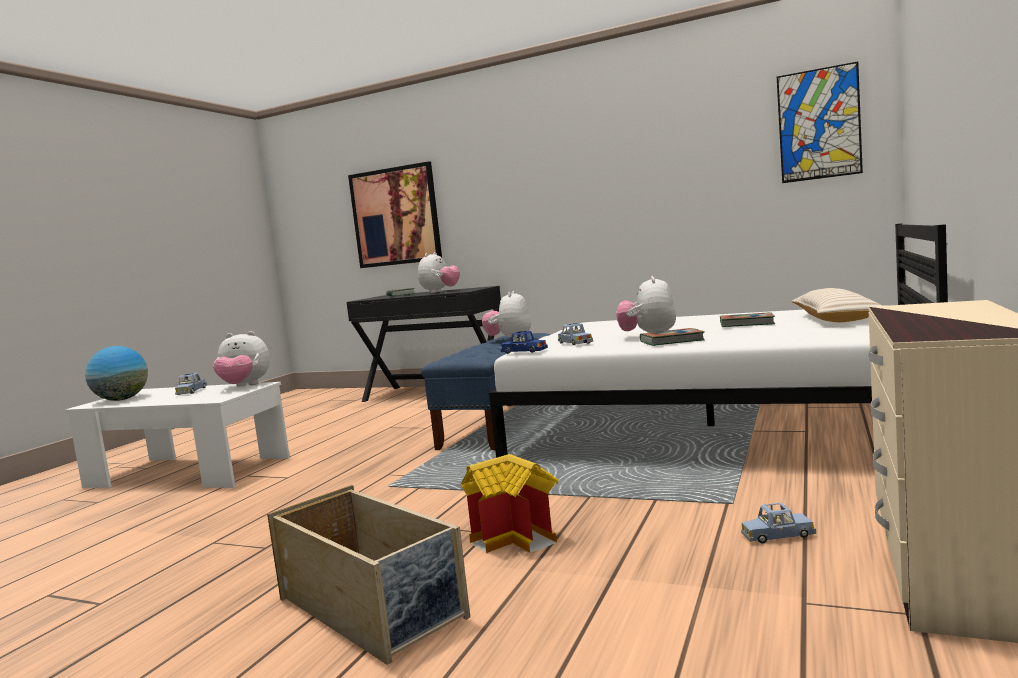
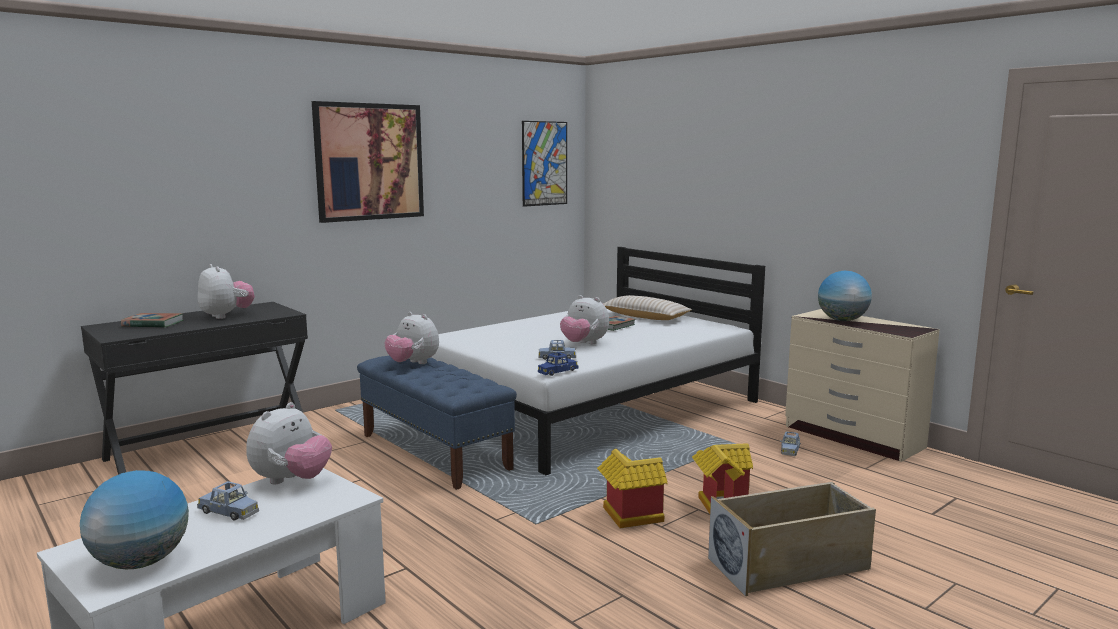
camera: 65 degrees left, 5 degrees up
picture [348,161,442,268] -> picture moved to [312,101,424,223]
book [640,328,705,346] -> none
none -> toy house [597,449,668,528]
none -> globe [818,271,872,321]

